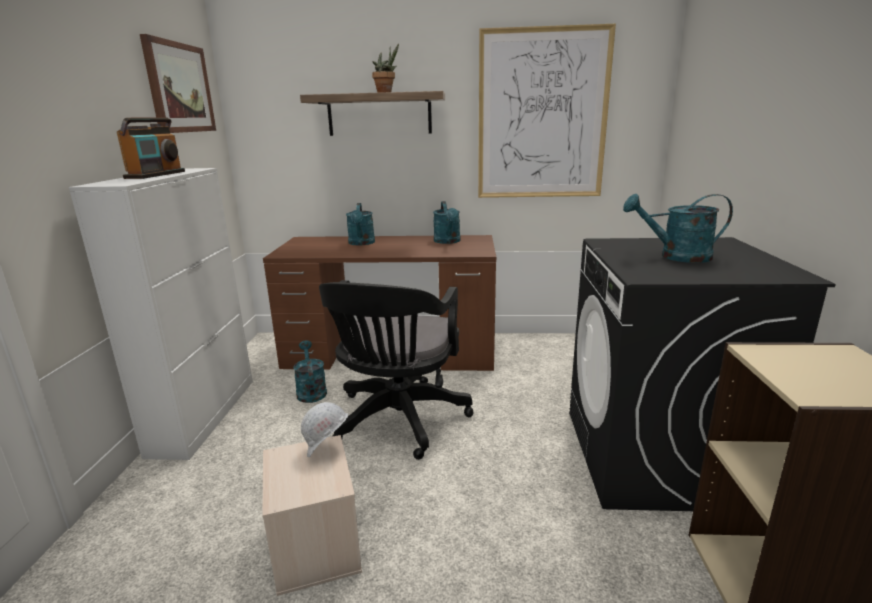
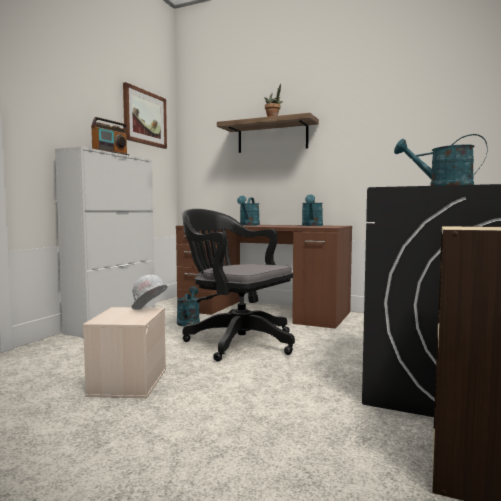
camera: 20 degrees right, 15 degrees down
black office chair [319,280,474,460] -> black office chair turned 90 degrees clockwise [182,209,295,361]
picture [478,24,616,198] -> none

